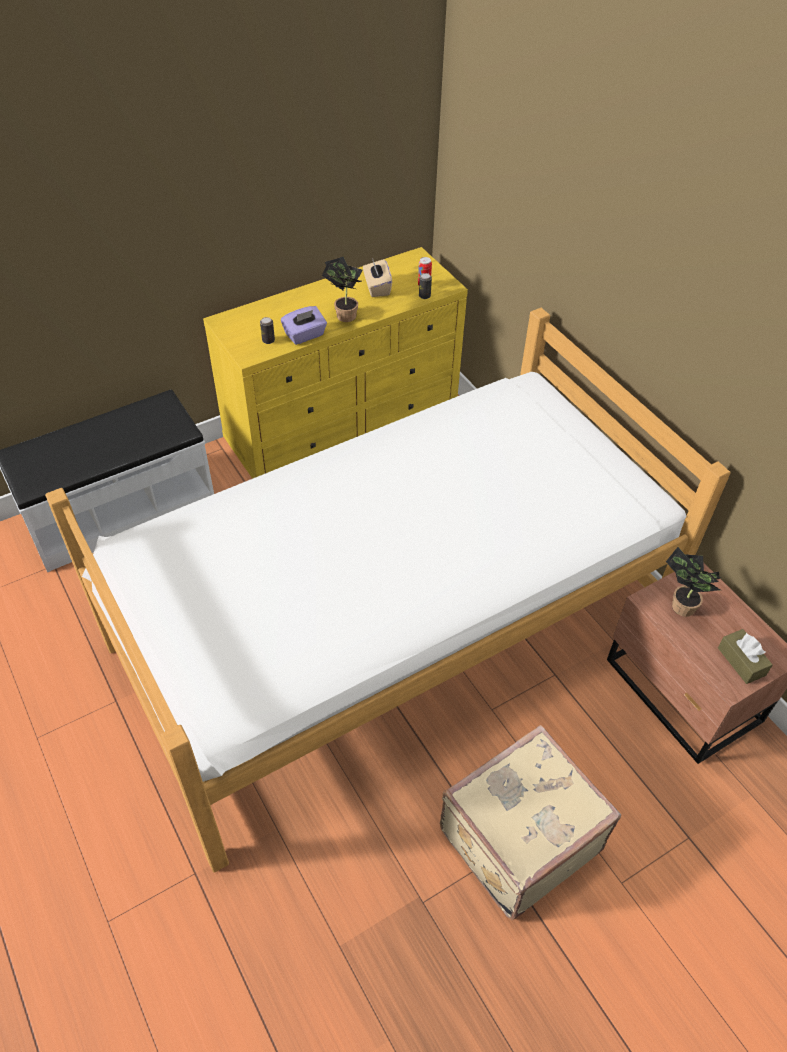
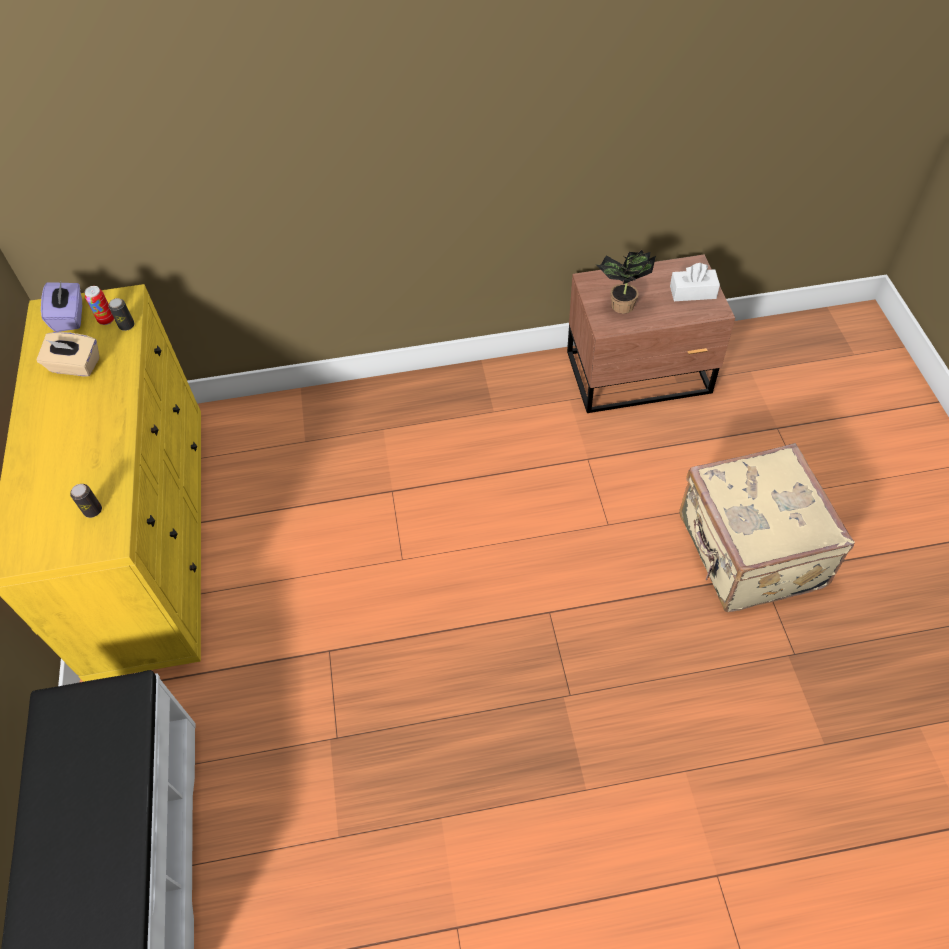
camera: 65 degrees left, 5 degrees up
bed [45,308,730,873] -> none
purple tissue box [281,306,327,345] -> purple tissue box moved to [41,282,82,332]
potted plant [322,256,363,322] -> none
brown tissue box [718,629,773,684] -> white tissue box [670,263,720,301]

